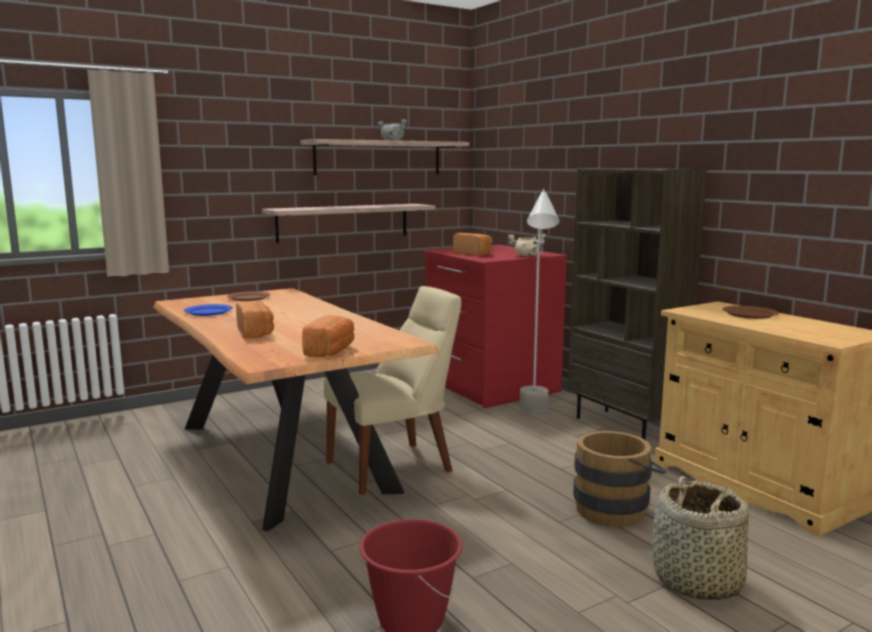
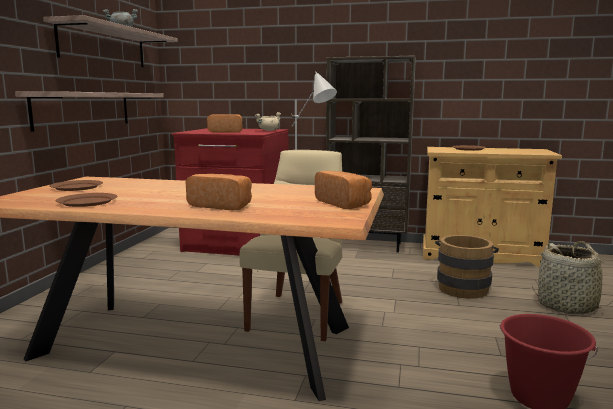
camera: 45 degrees left, 0 degrees up
blue plate [184,304,233,316] -> brown plate [56,193,117,207]

